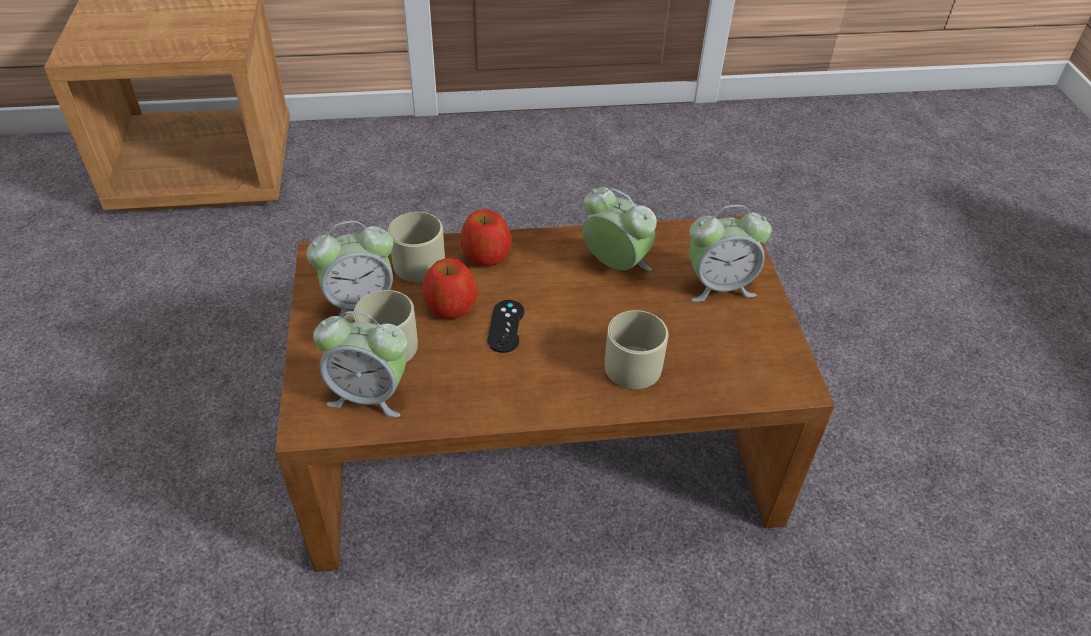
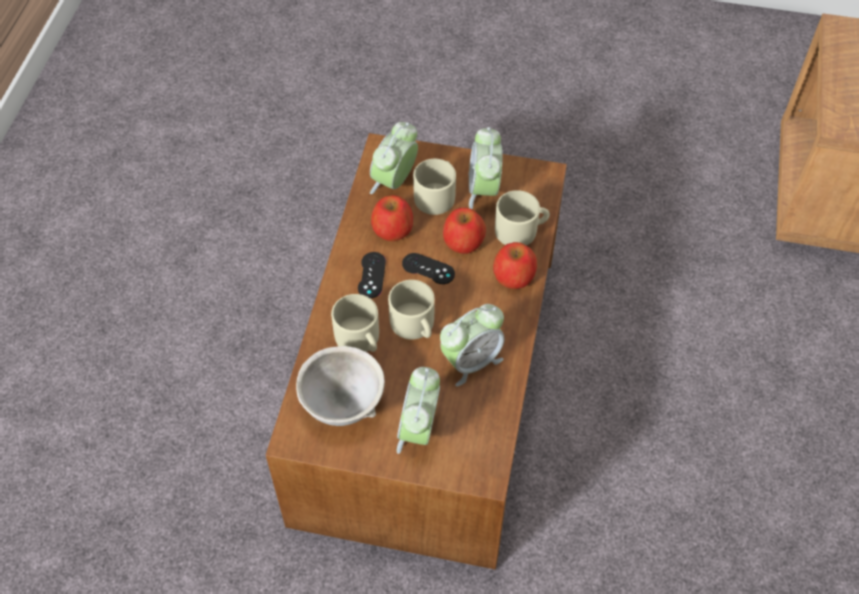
camera: 110 degrees right, 10 degrees up
none -> grey bowl [296,346,385,426]
none -> black game controller [358,252,386,298]
none -> apple [371,195,413,241]
none -> beige mug [388,280,435,340]

